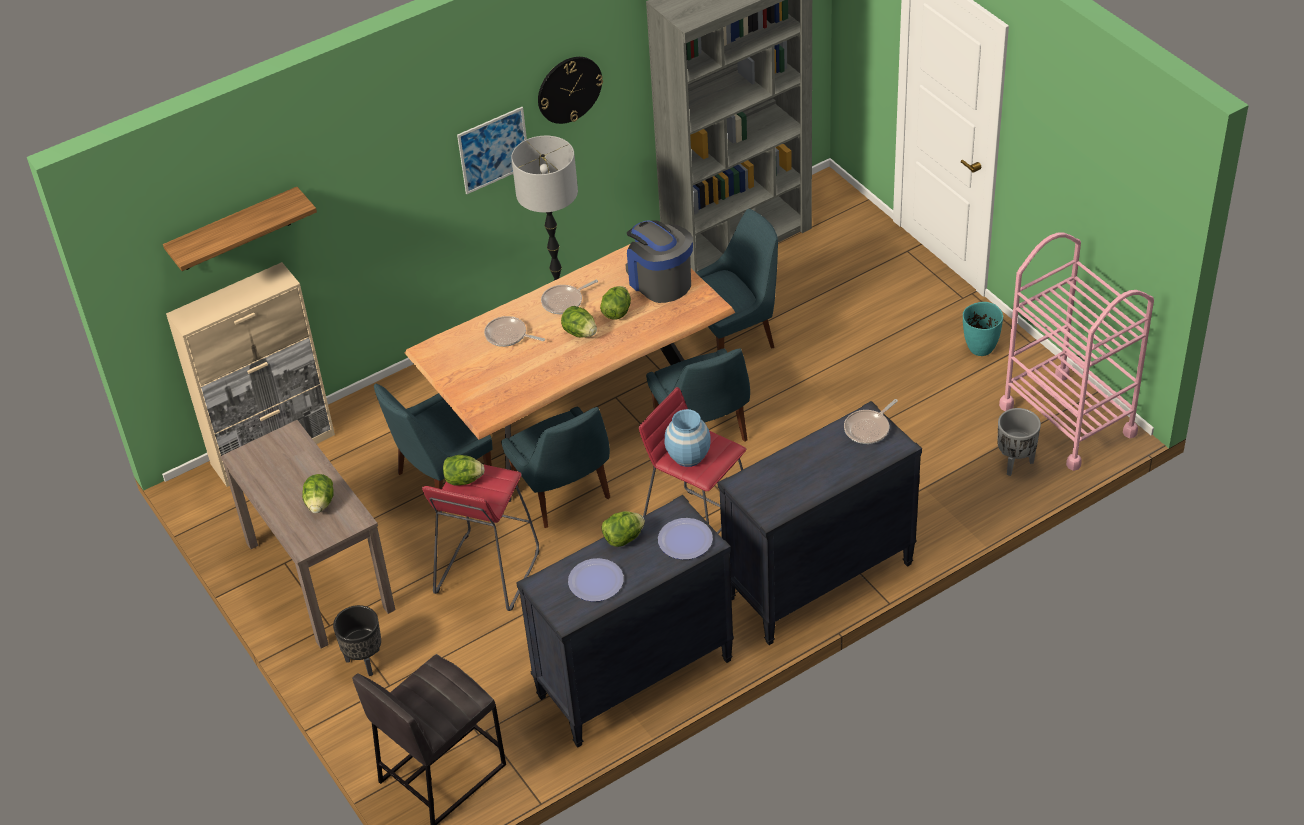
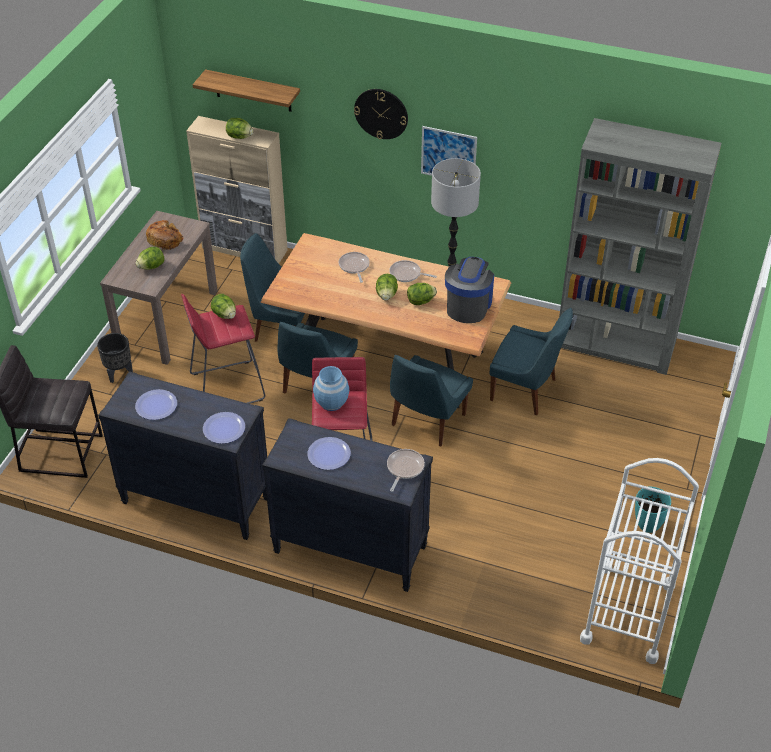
camera: 50 degrees right, 0 degrees up
wall clock [538,57,603,124] -> wall clock moved to [354,89,408,139]
lettuce [601,511,645,547] -> lettuce moved to [226,118,253,139]
frying pan [844,399,898,444] -> frying pan turned 105 degrees clockwise [387,449,425,492]
grey planter [997,408,1041,476] -> none
pink cart [999,232,1154,471] -> white cart [580,458,699,664]
none -> bread [146,220,183,250]
none -> plate [307,437,351,470]

